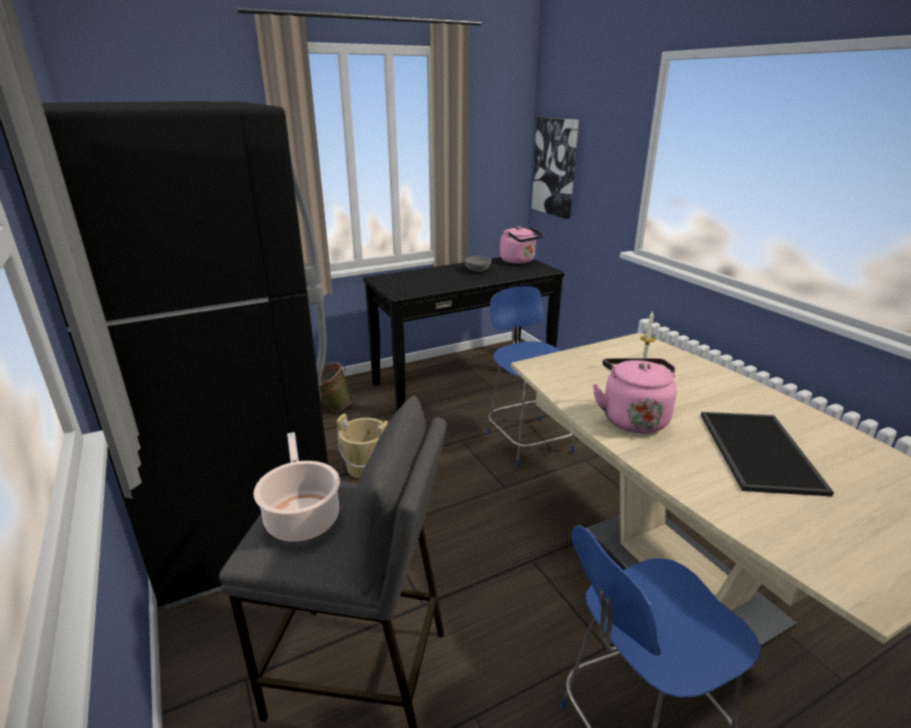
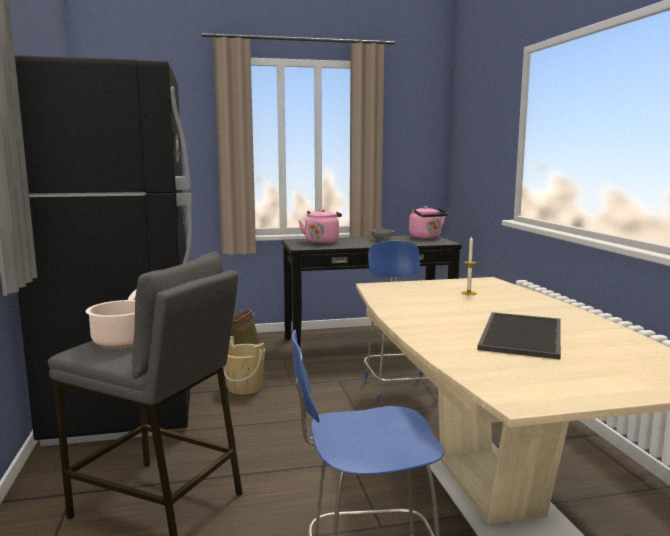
camera: 15 degrees right, 15 degrees down
picture [532,117,579,219] -> none
pink kettle [593,358,677,433] -> pink kettle moved to [298,209,342,244]

